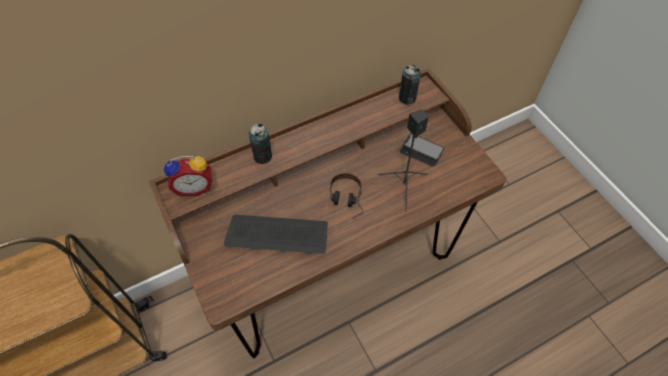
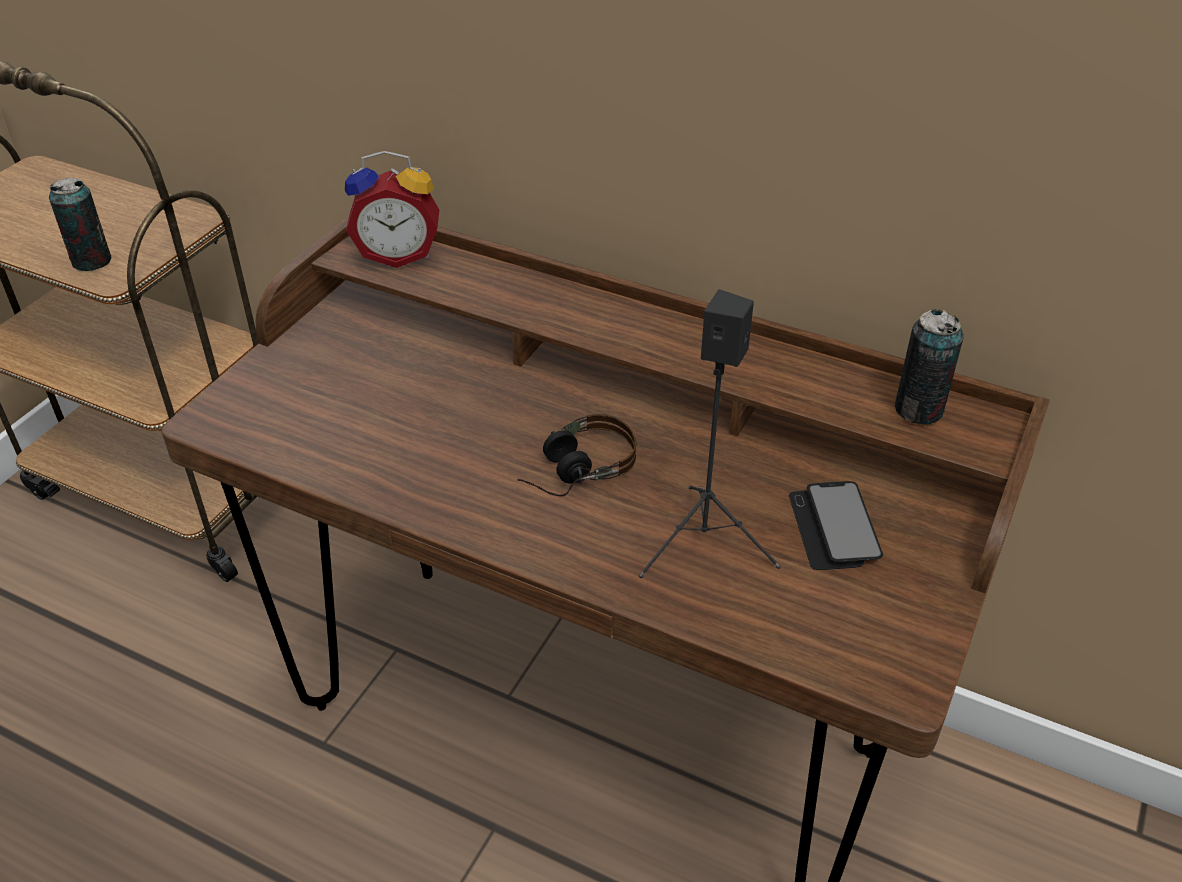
camera: 55 degrees right, 15 degrees down
alarm clock [164,156,212,196] -> alarm clock turned 45 degrees counterclockwise [345,151,439,268]
keyboard [224,215,328,254] -> none
can [249,124,272,164] -> can moved to [49,177,112,271]

